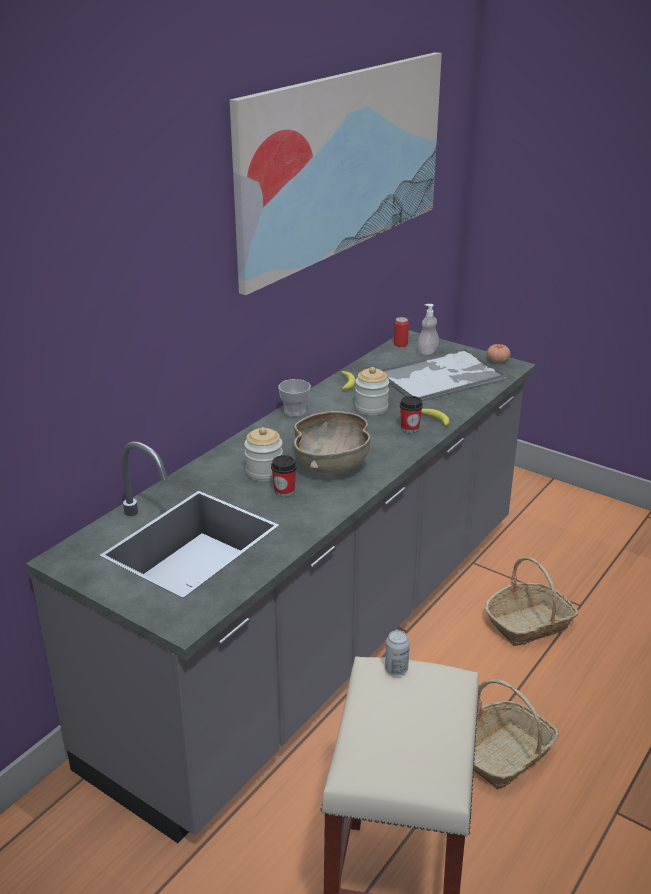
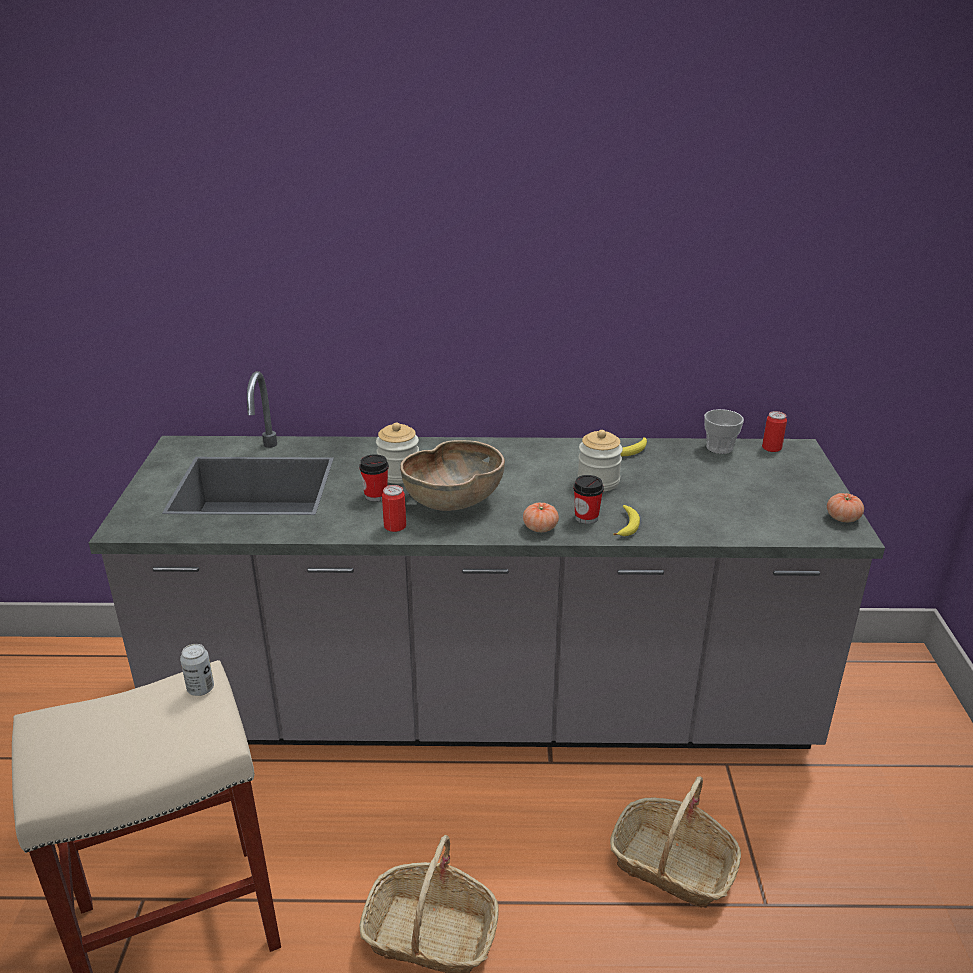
camera: 55 degrees right, 0 degrees up
picture [230,52,442,295] -> none
cup [278,379,311,417] -> cup moved to [704,409,744,454]
tray [381,349,506,402] -> none
soap dispenser [417,304,439,355] -> none
none -> can [382,485,406,532]
none -> tomato [523,503,559,532]

